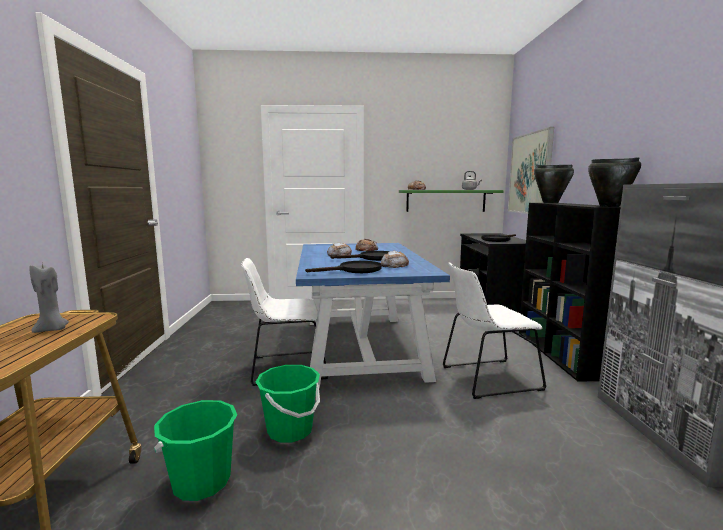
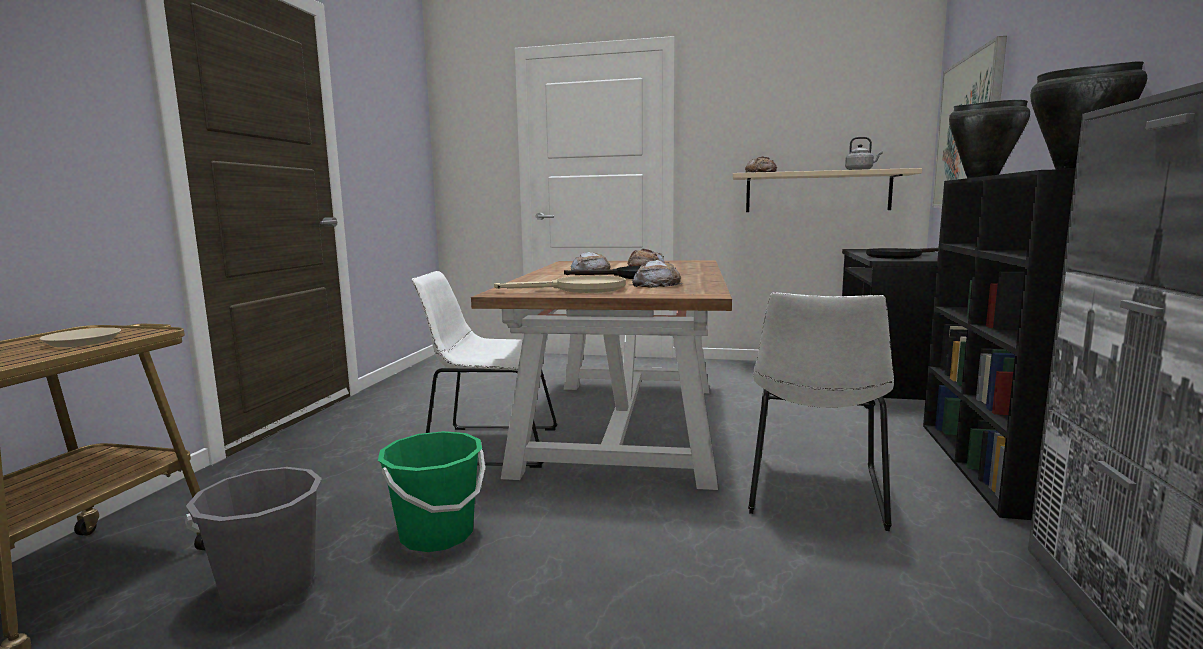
camera: 15 degrees right, 0 degrees up
grey candle [29,263,69,333] -> beige plate [40,328,121,347]
green bucket [154,400,237,501] -> grey bucket [185,467,322,613]
blue dining table [296,243,450,388] -> brown dining table [471,261,732,490]
black frying pan [305,261,382,273] -> beige frying pan [494,276,626,293]
green shelf [399,190,504,212] -> beige shelf [733,168,922,212]
white chair [443,262,546,399] -> white chair turned 75 degrees counterclockwise [748,292,894,531]

